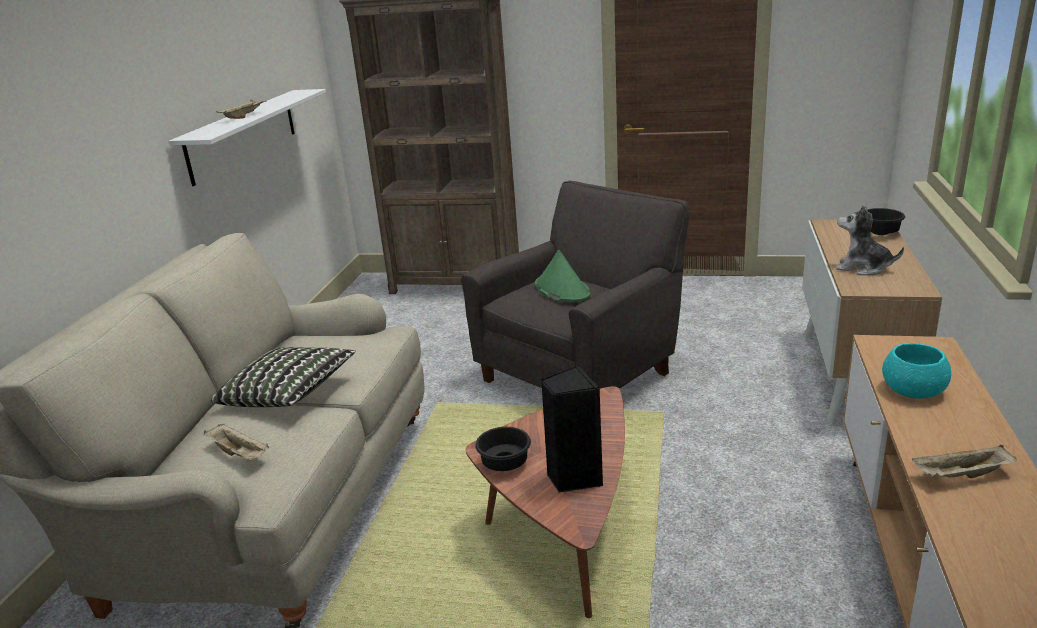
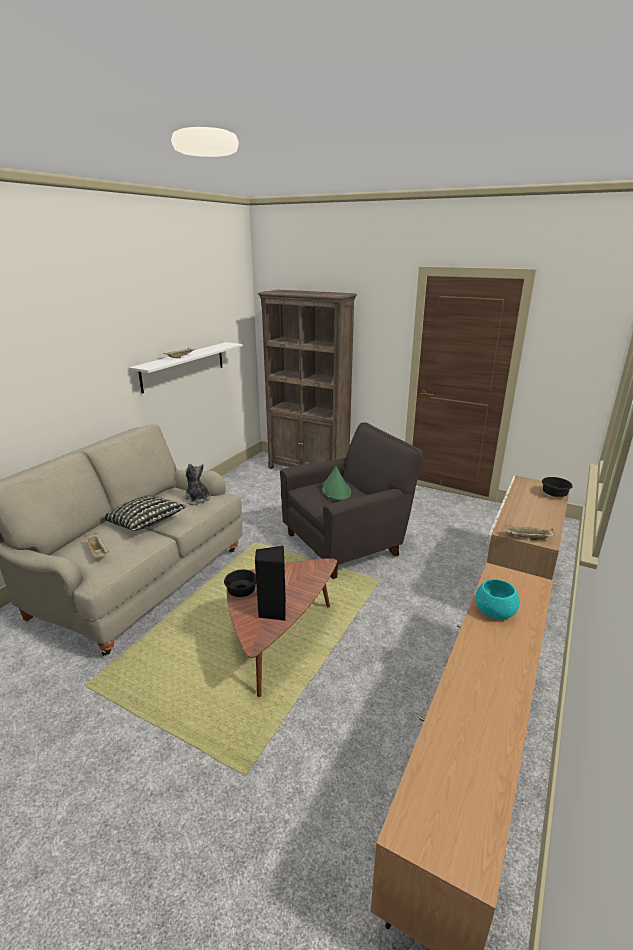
camera: 15 degrees right, 0 degrees up
plush toy [836,205,904,275] -> plush toy moved to [183,463,211,505]
beige tray [912,445,1017,478] -> beige tray moved to [504,525,555,540]

